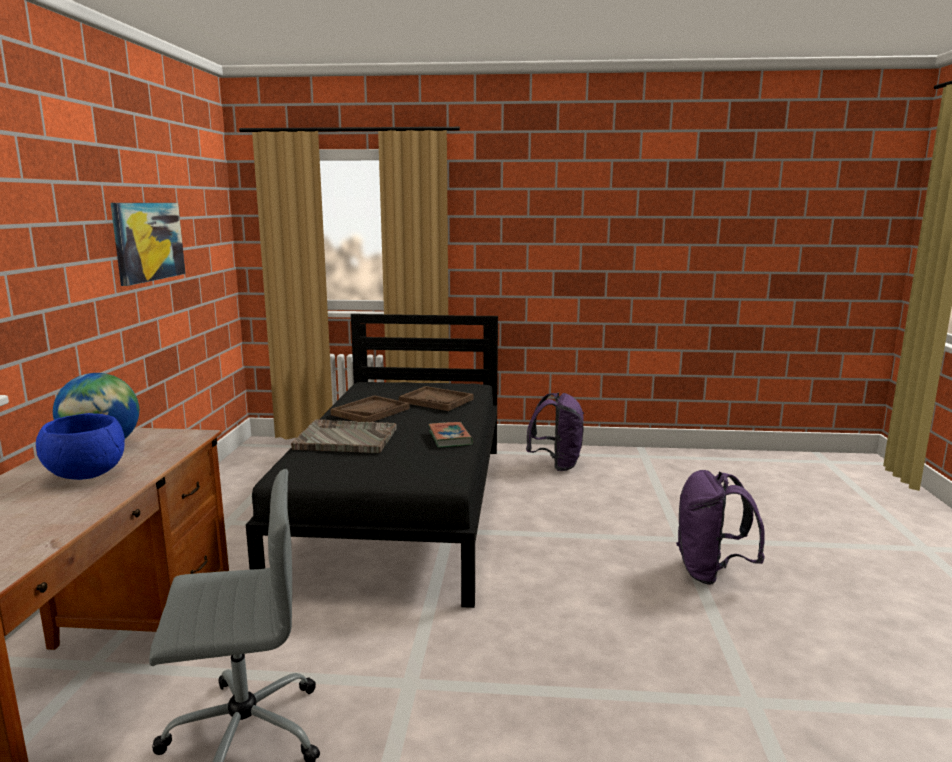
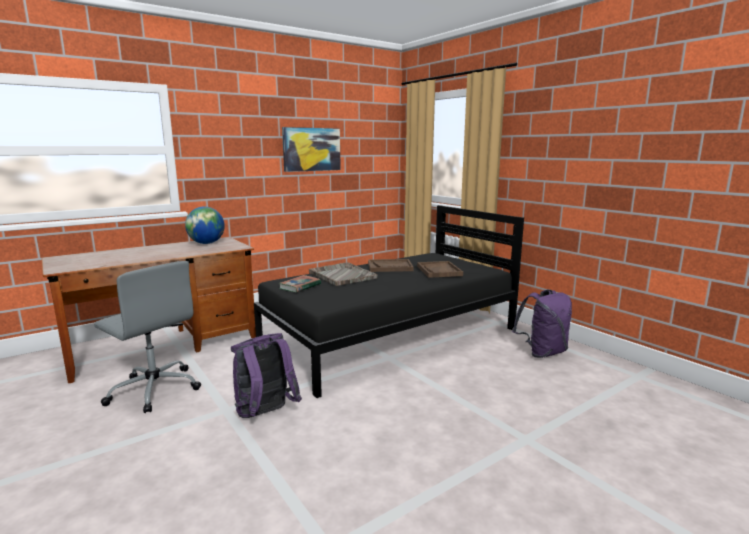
camera: 50 degrees right, 0 degrees up
blue bowl [36,413,125,480] -> none
book [428,422,473,448] -> book moved to [279,275,321,292]
purple backpack [676,470,765,585] -> purple backpack moved to [231,333,302,418]

